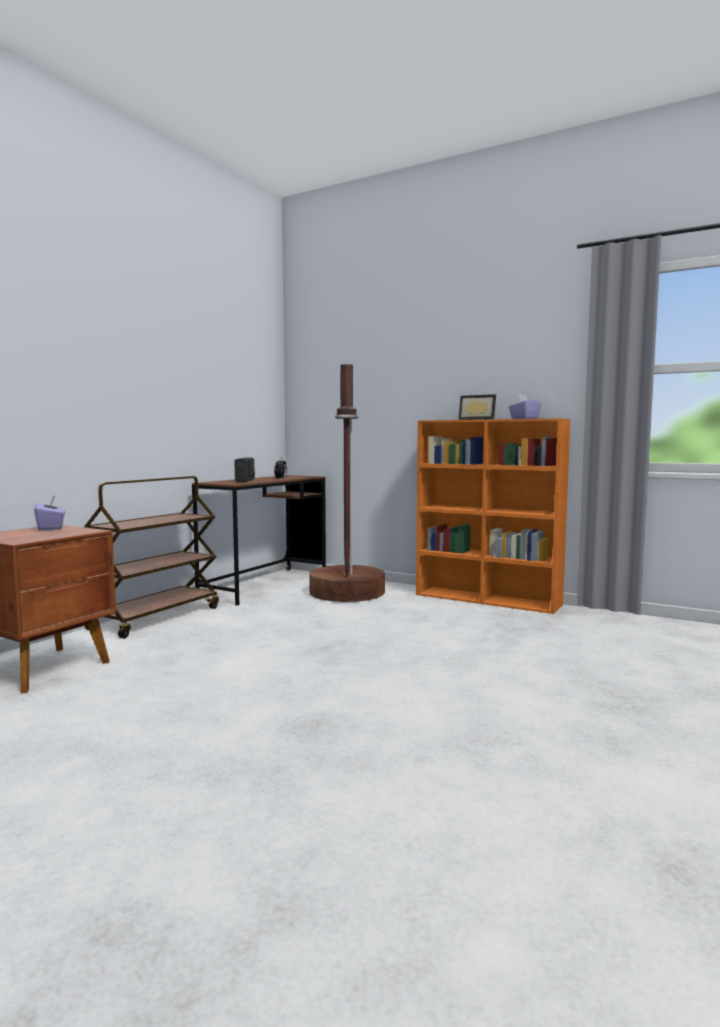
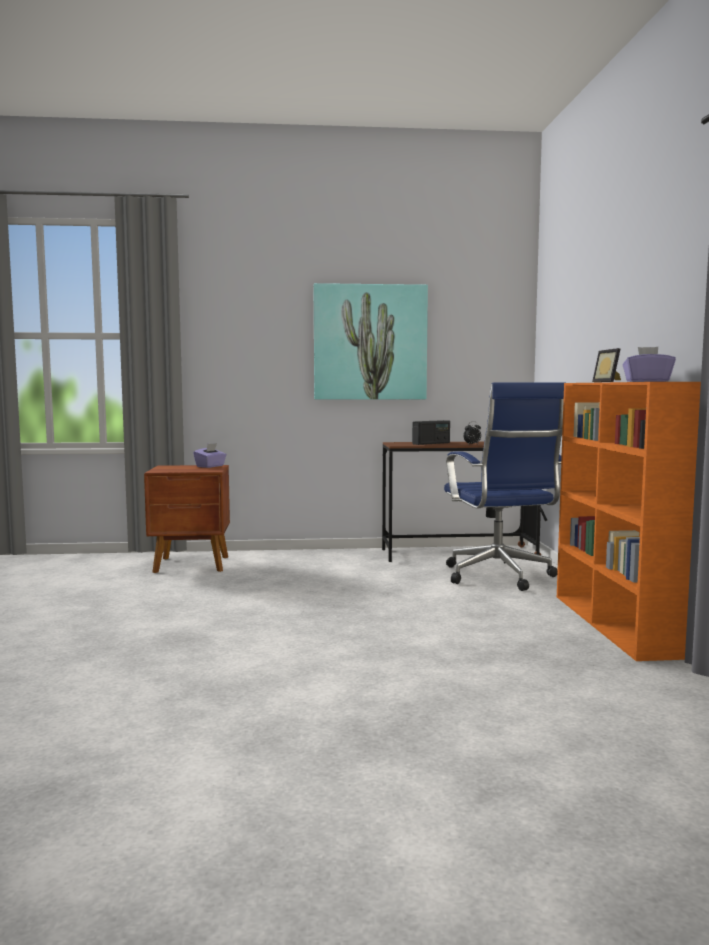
camera: 55 degrees right, 0 degrees up
brown cart [84,476,219,639] -> none
brown floor lamp [309,364,385,602] -> blue office chair [444,382,564,591]
none -> picture [314,283,428,400]

